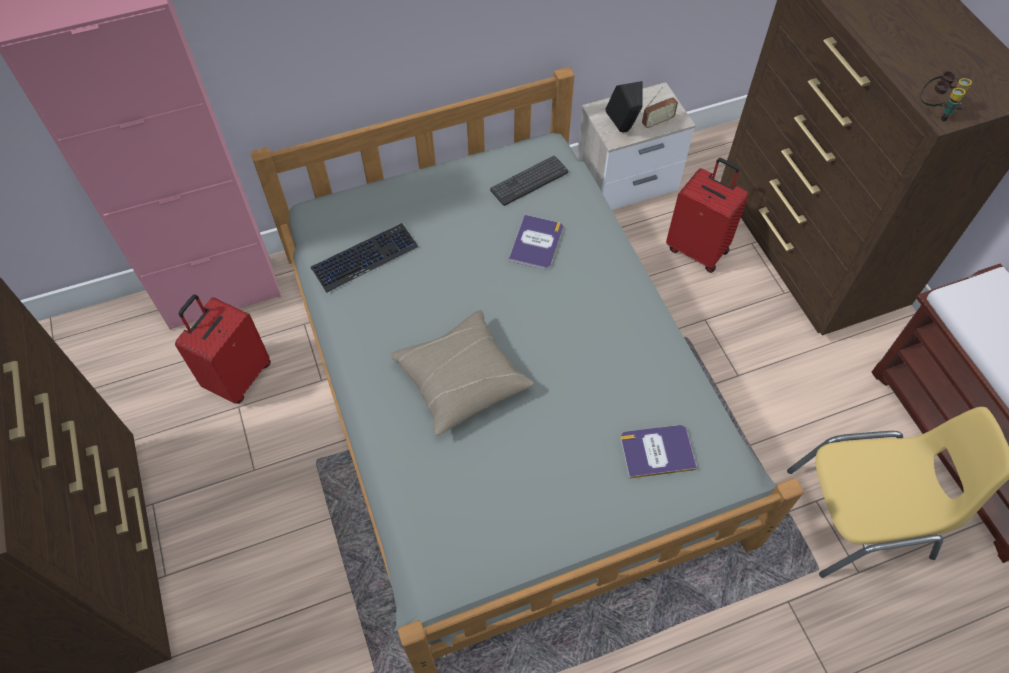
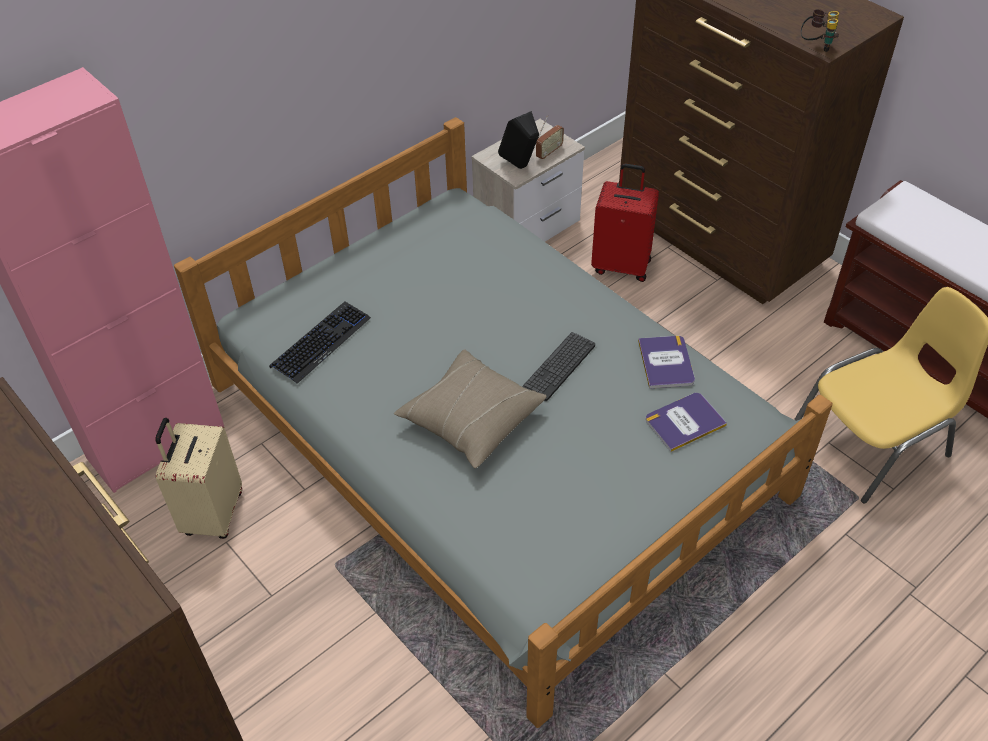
camera: 20 degrees left, 10 degrees down
red suitcase [175,294,271,404] -> beige suitcase [155,418,242,539]
keyboard [490,156,568,206] -> keyboard moved to [523,332,595,401]
book [508,215,563,270] -> book moved to [638,336,695,389]

